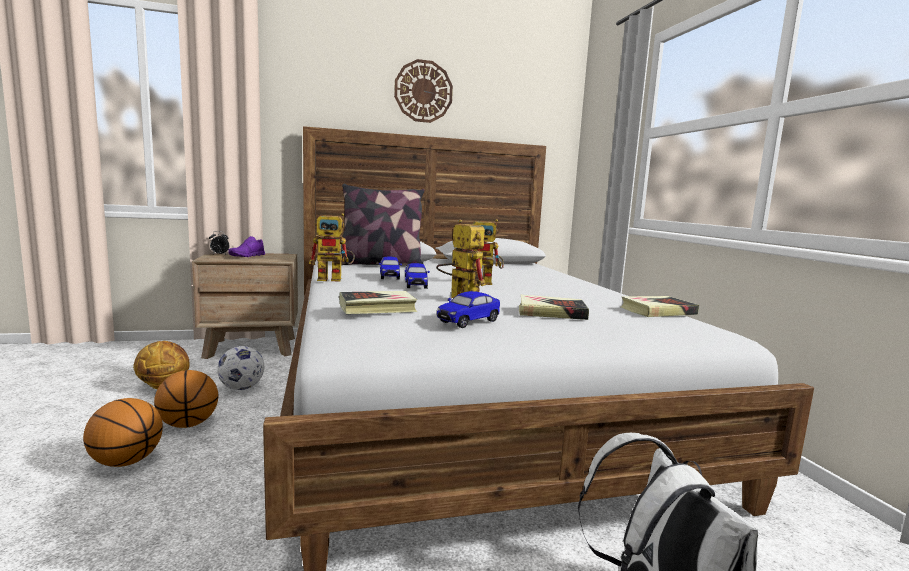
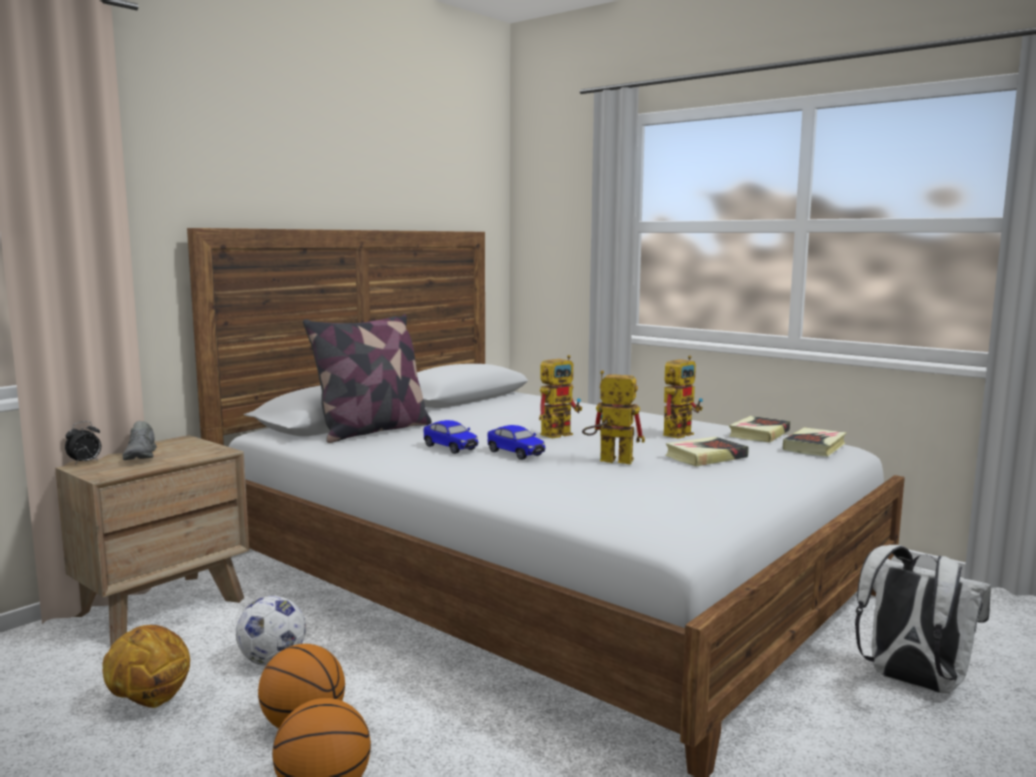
camera: 35 degrees left, 0 degrees up
purple shoe [228,236,265,257] -> grey shoe [123,421,157,460]
toy robot [309,213,355,281] -> toy robot moved to [663,355,703,439]
book [339,291,417,314] -> book moved to [783,428,847,457]
wall clock [394,59,453,123] -> none
toy car [437,291,500,328] -> none

